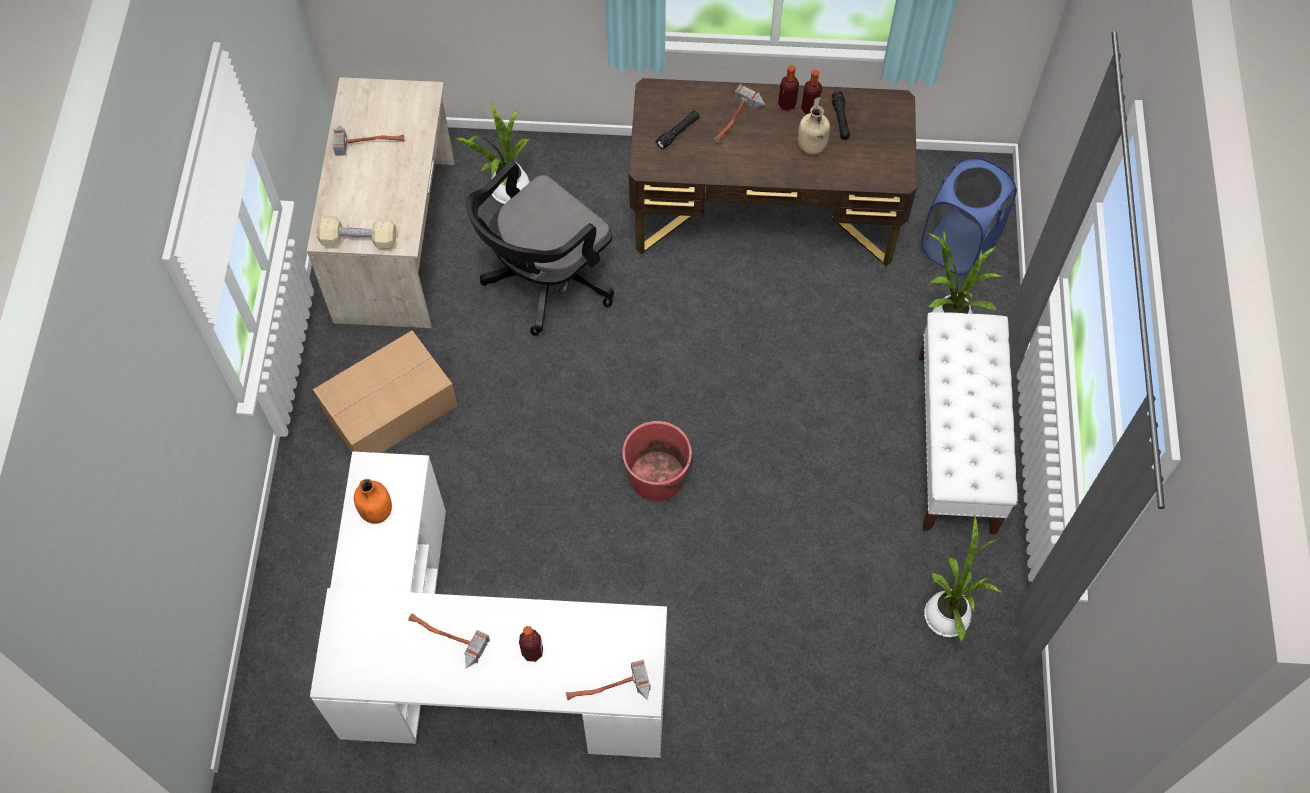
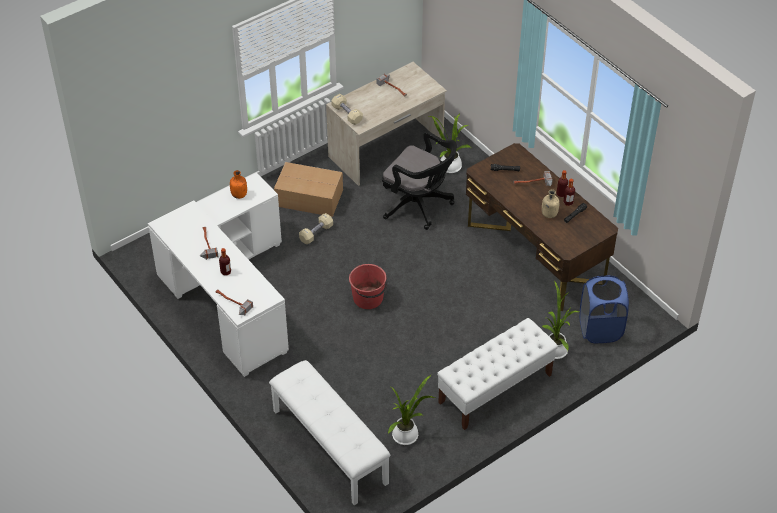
camera: 50 degrees right, 15 degrees down
black office chair [466,161,614,336] -> black office chair turned 150 degrees counterclockwise [382,131,457,230]
none -> white bench [269,360,390,505]
none -> beige dumbbell [299,213,333,244]

